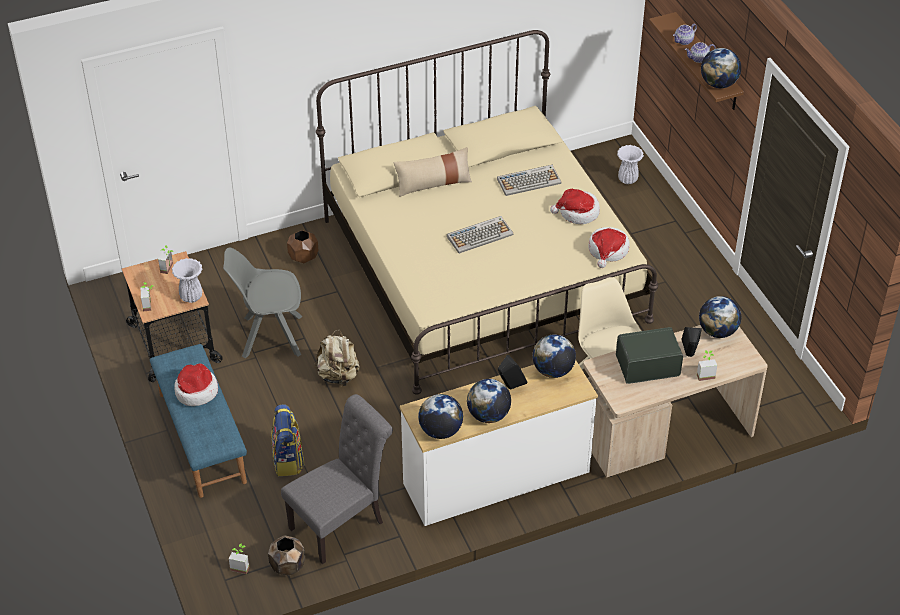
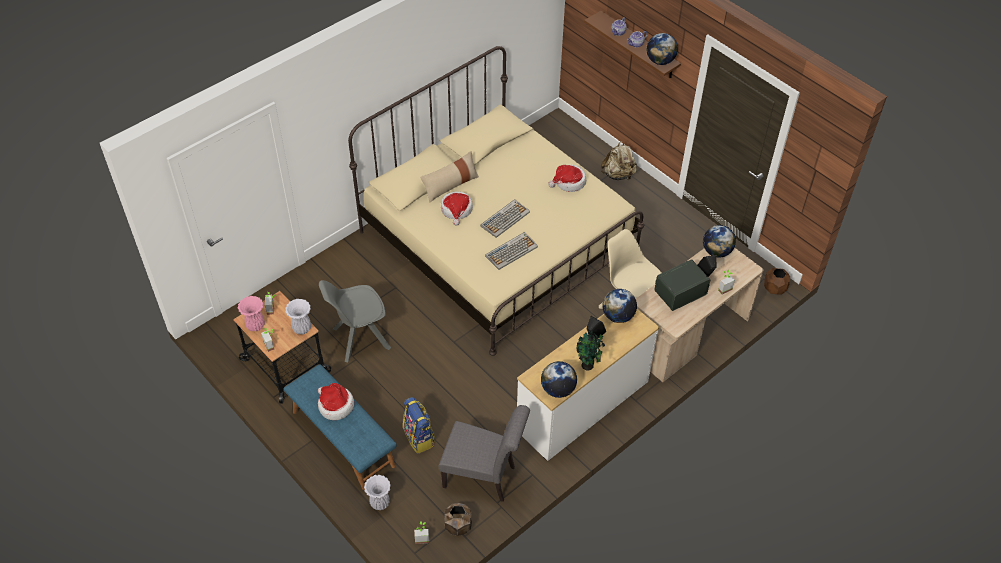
camera: 20 degrees left, 5 degrees up
grey chair [281,394,393,564] -> grey chair turned 75 degrees clockwise [439,405,530,502]
brown planter [287,230,318,263] -> brown planter moved to [764,268,790,294]
beige backpack [314,330,360,386] -> beige backpack moved to [601,141,637,180]
globe [467,379,511,423] -> potted plant [577,331,605,371]
keyboard [497,165,561,196] -> keyboard moved to [485,232,538,270]
hat [588,227,630,268] -> hat moved to [441,192,473,226]
white vase [617,145,644,184] -> white vase moved to [364,475,391,510]
none -> pink vase [237,296,265,332]

